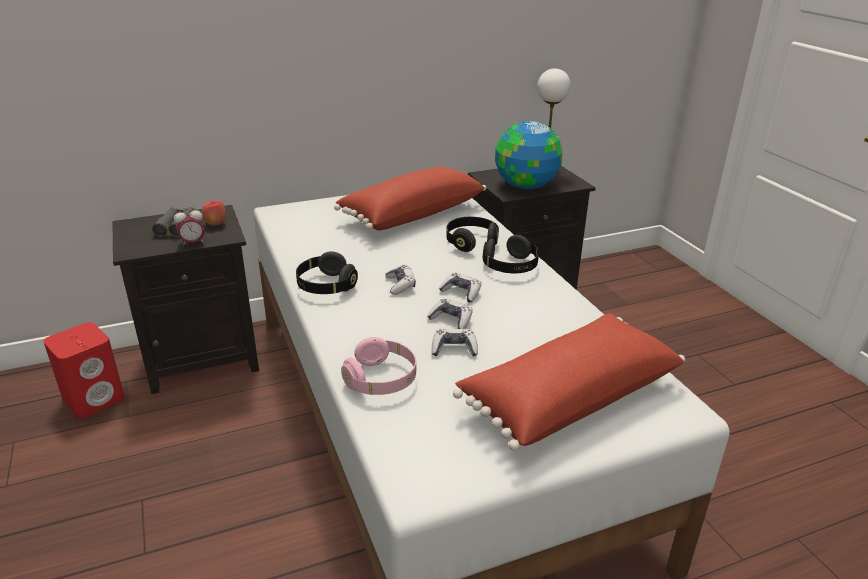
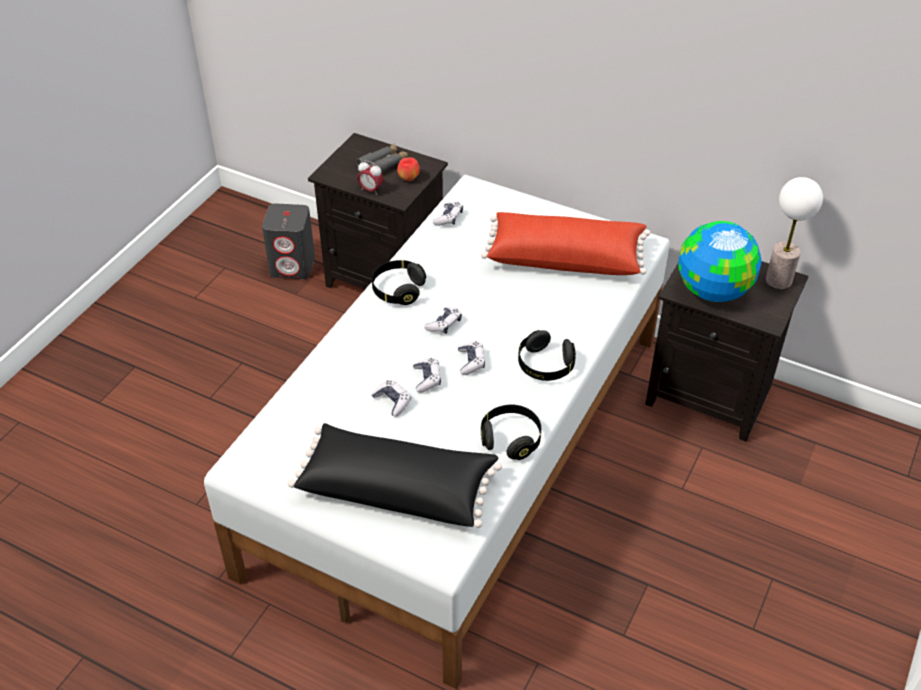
camera: 50 degrees right, 15 degrees up
red speaker [43,322,125,418] -> grey speaker [262,203,315,279]
pink headphones [341,337,416,395] -> none
black headphones [446,217,499,252] -> black headphones moved to [481,405,541,460]
red pillow [453,314,685,451] -> black pillow [288,423,502,528]
none -> game controller [433,202,463,226]

